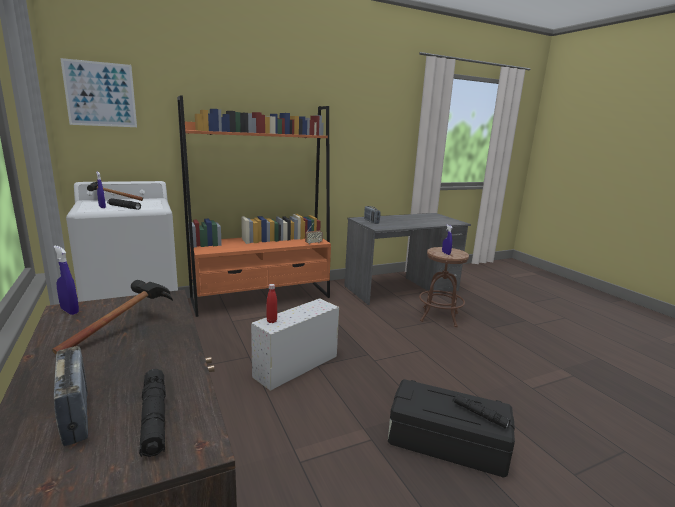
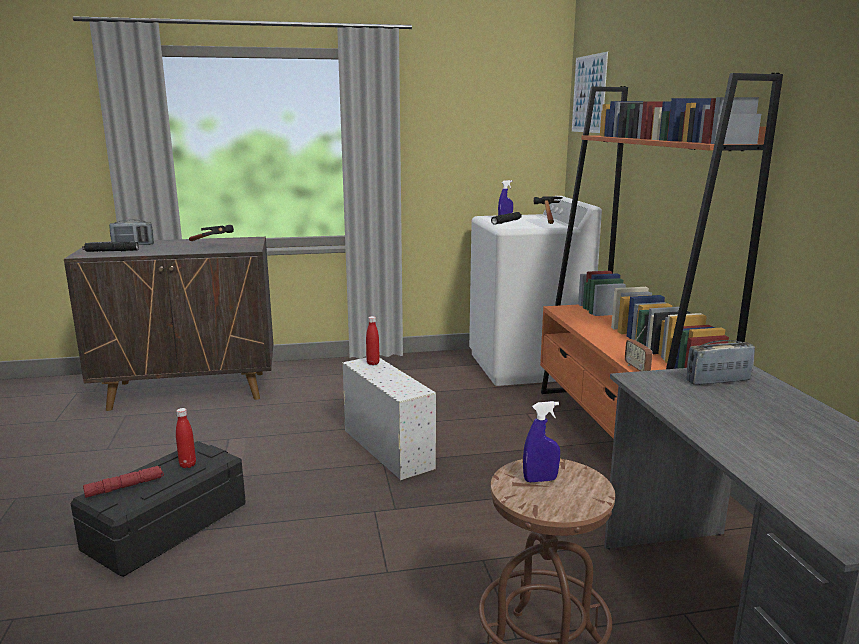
camera: 105 degrees right, 0 degrees up
blue spray bottle [54,246,79,315] -> none
black flashlight [453,394,510,429] -> red flashlight [83,466,164,498]
none -> red bottle [176,408,196,468]

